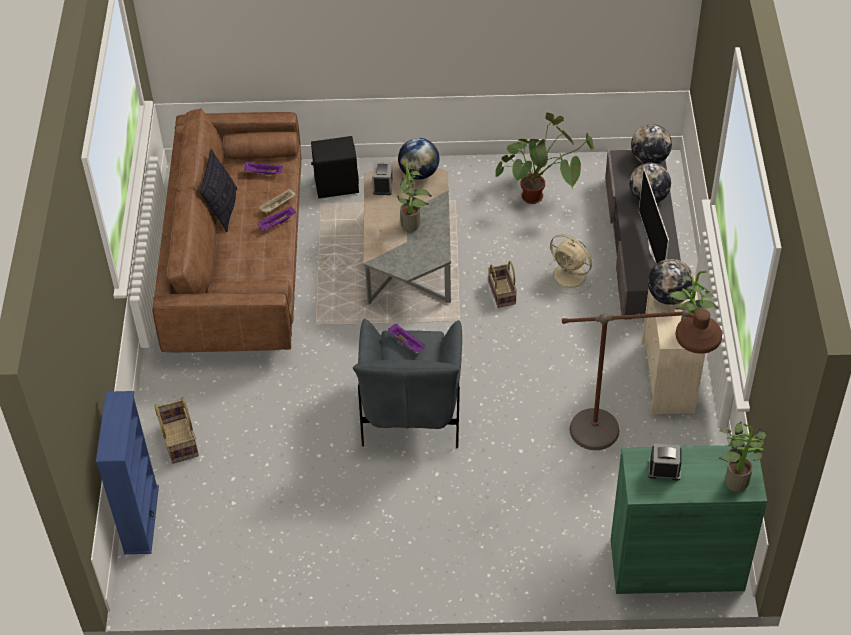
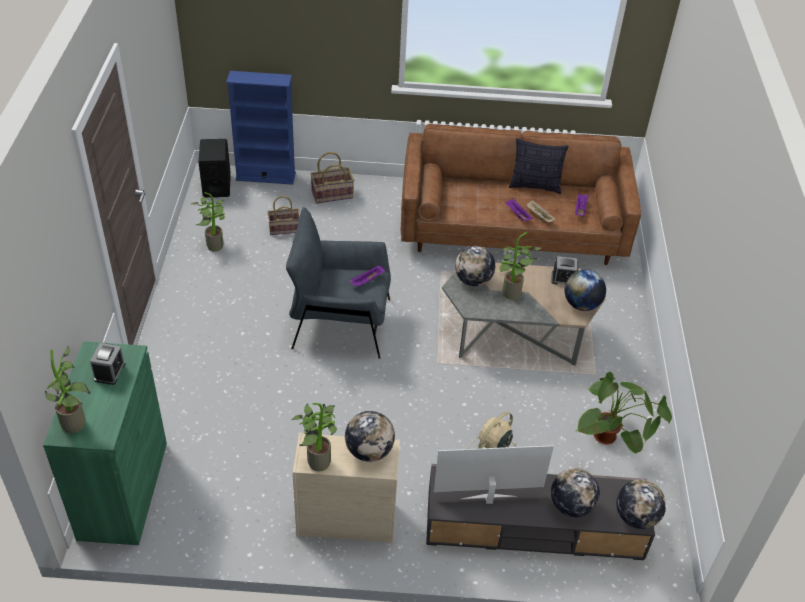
camera: 90 degrees right, 5 degrees down
black speaker [311,136,359,199] -> black speaker moved to [198,139,231,198]
basket [488,261,517,308] -> basket moved to [268,196,300,235]
brown floor lamp [562,309,722,450] -> none
none -> potted plant [191,192,225,252]
none -> globe [455,246,495,286]

